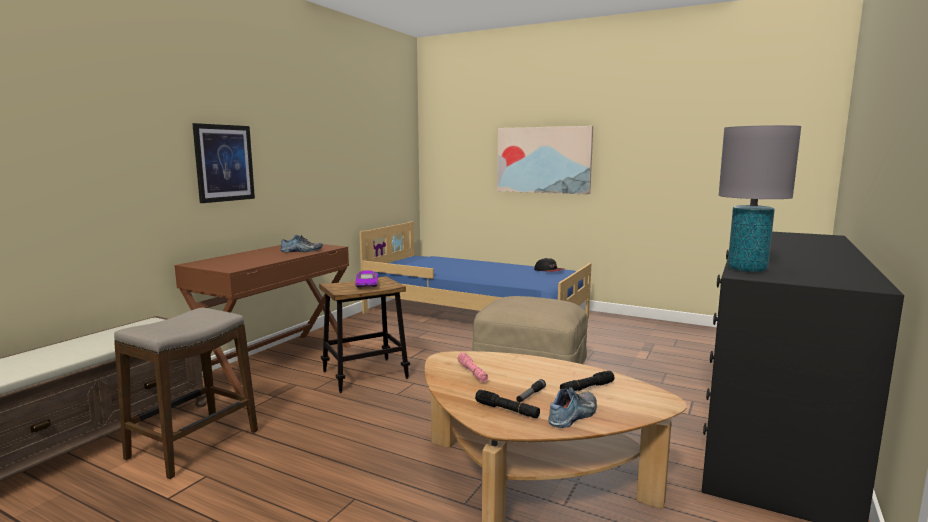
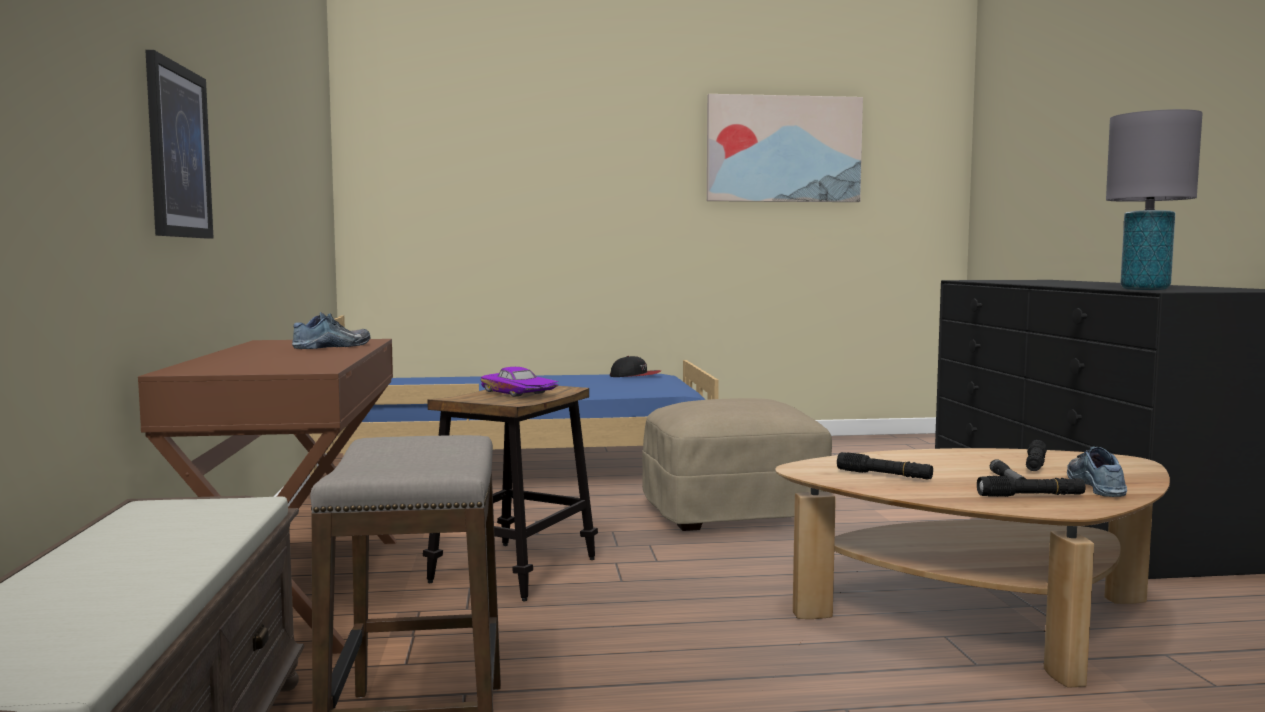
camera: 35 degrees left, 5 degrees down
pink flashlight [458,353,488,382] -> black flashlight [837,452,933,480]
picture [497,126,593,195] -> picture moved to [707,94,863,202]

